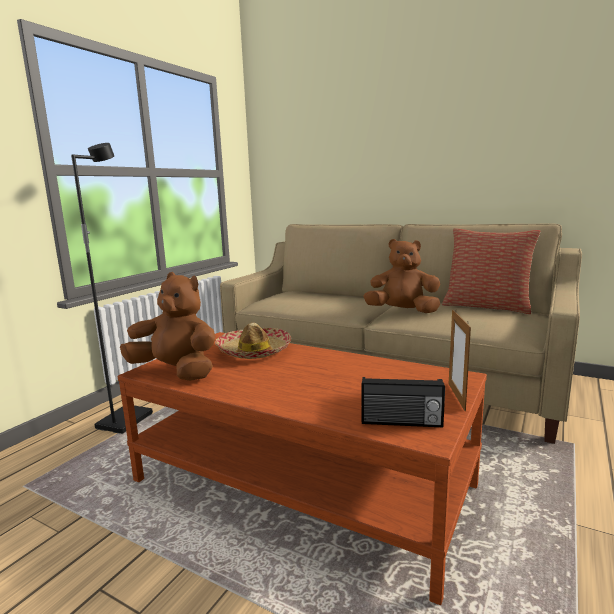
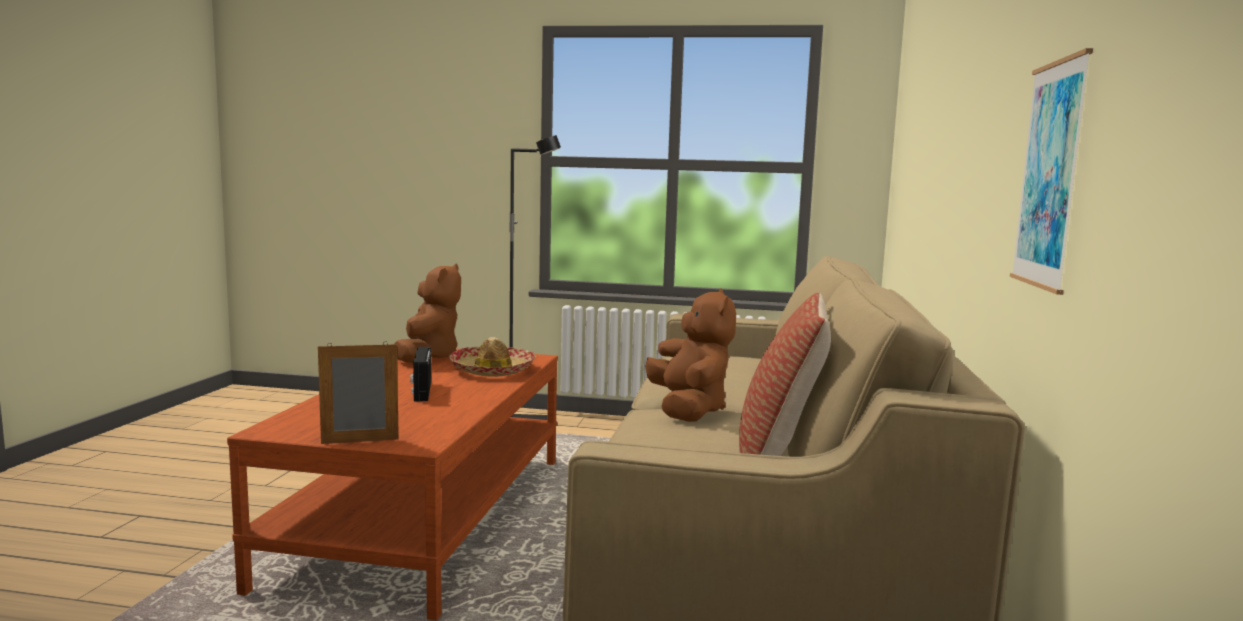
camera: 70 degrees right, 5 degrees down
radio [361,377,445,427] -> radio moved to [410,347,431,402]
none -> picture [1010,48,1093,295]

